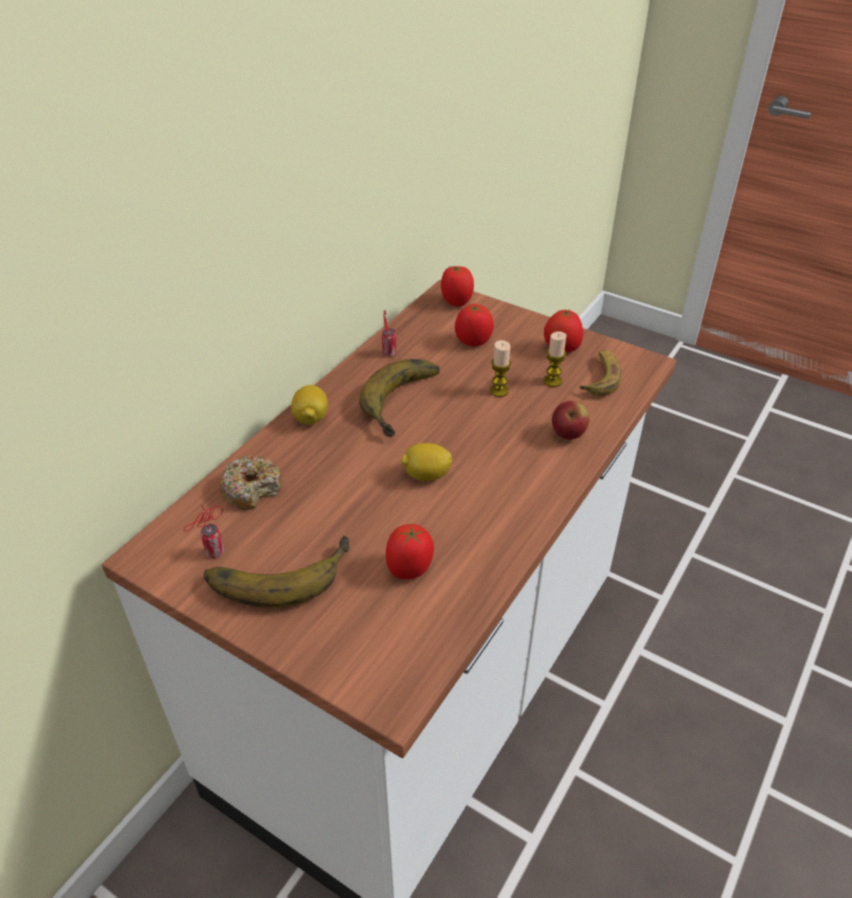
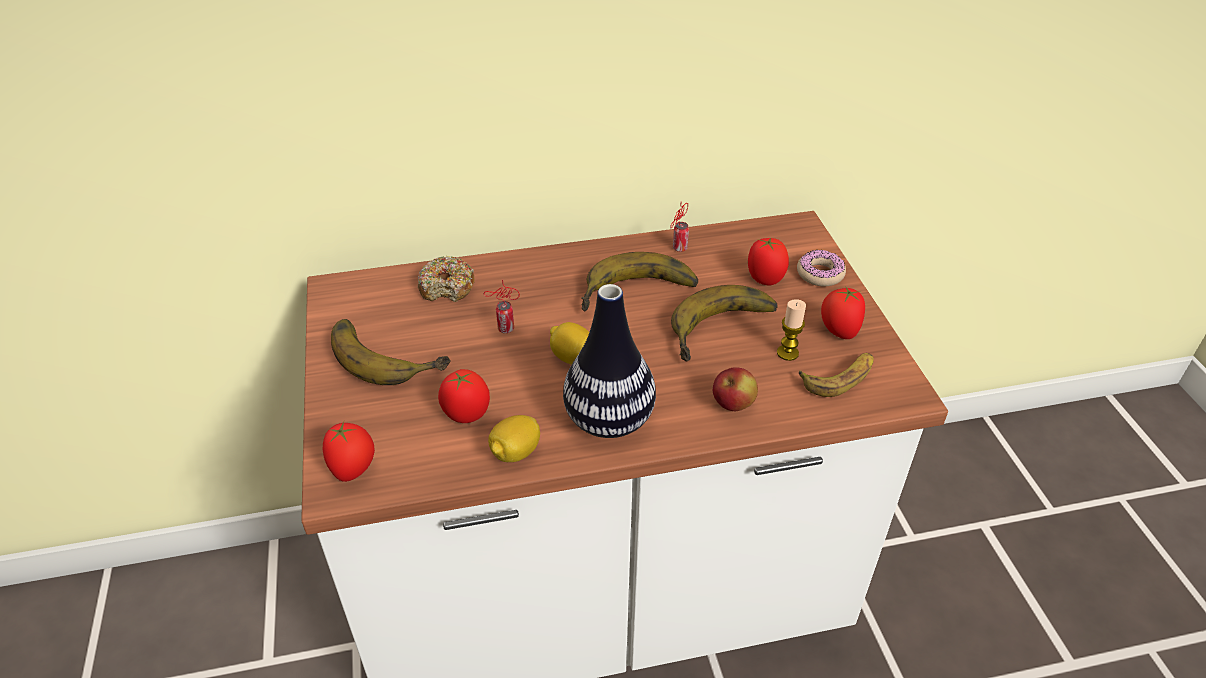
camera: 45 degrees right, 0 degrees up
can [184,505,224,558] -> can moved to [484,279,520,333]
lemon [291,385,328,425] -> lemon moved to [488,415,540,462]
tomato [441,266,474,307] -> tomato moved to [323,422,375,482]
candle [490,340,511,397] -> banana [671,285,778,361]
none -> vase [563,284,656,438]
none -> donut [797,250,846,286]

